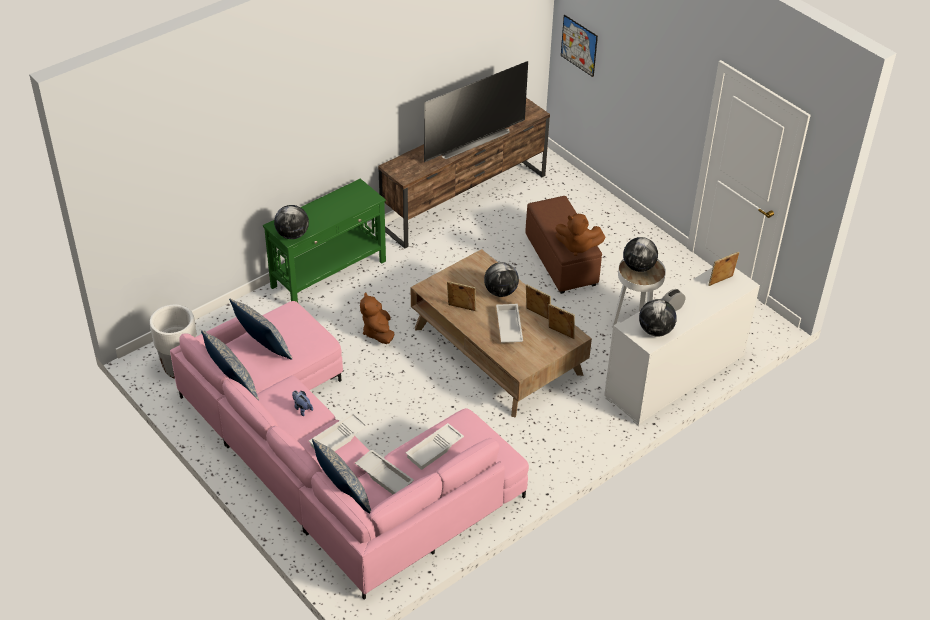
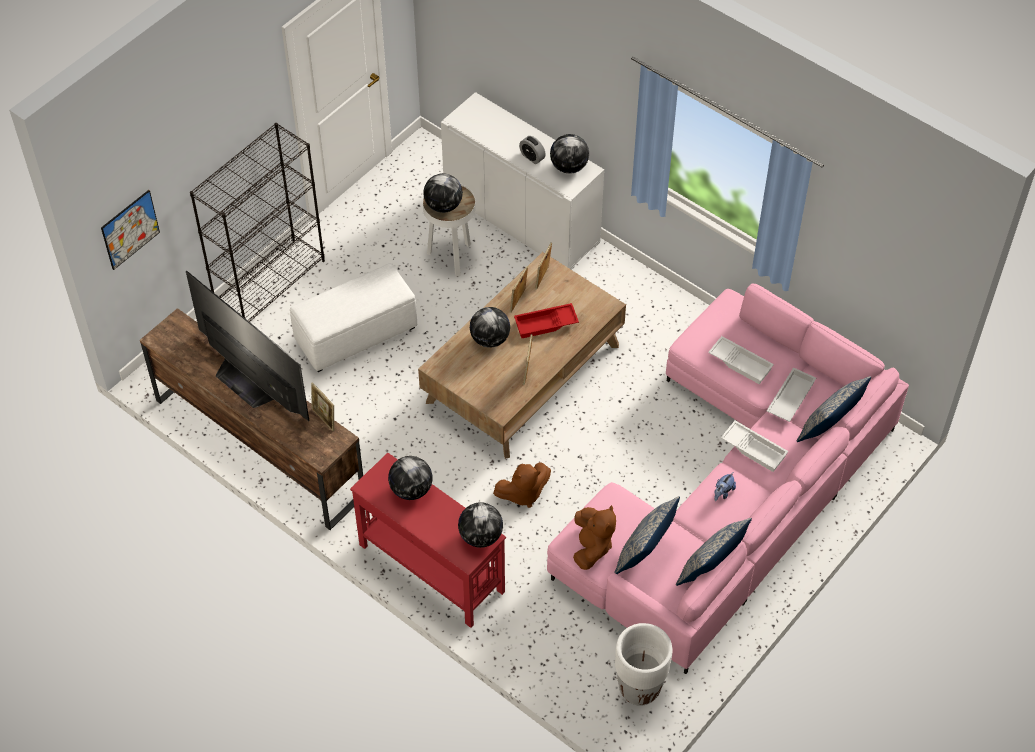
camera: 100 degrees left, 10 degrees up
green console table [263,179,386,303] -> red console table [350,453,506,628]
white tray [496,304,523,343] -> red tray [514,303,579,338]
brown ottoman [525,196,602,294] -> white ottoman [290,263,417,372]
brown plush toy [555,214,606,256] -> brown plush toy moved to [573,505,616,570]
picture frame [708,252,739,286] -> picture frame moved to [311,383,334,431]
none -> black bookcase [190,123,325,322]
none -> globe [388,456,433,500]

